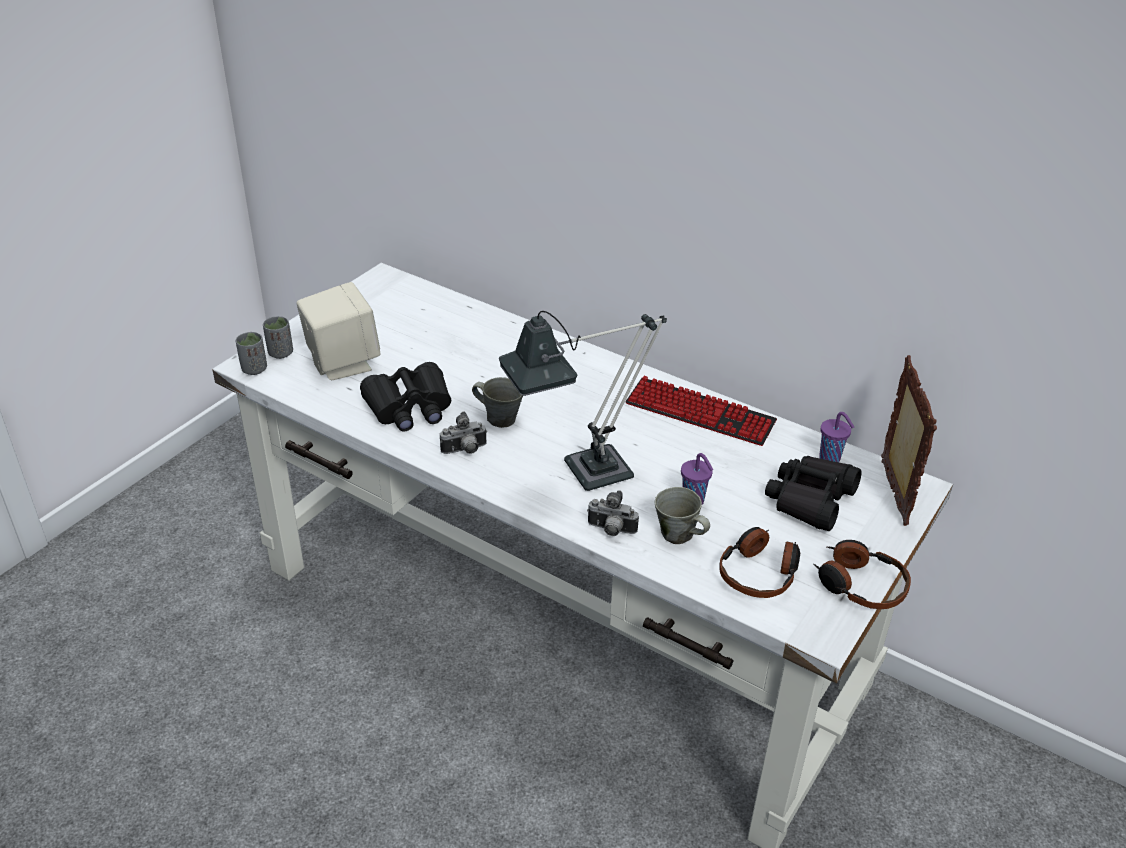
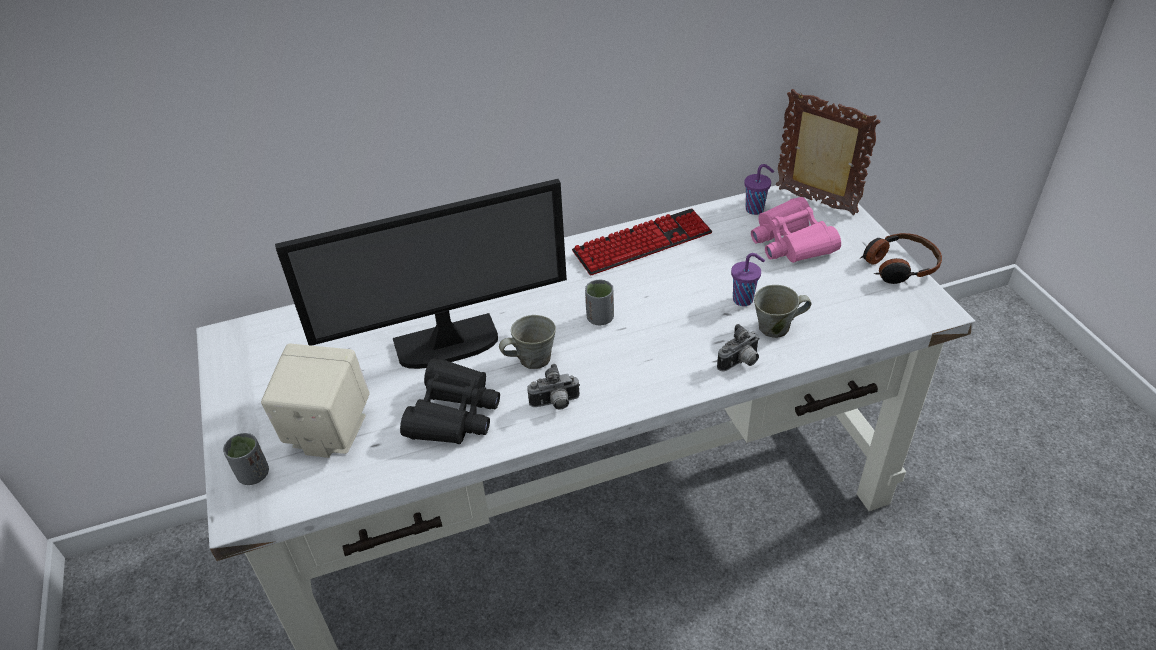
camera: 50 degrees left, 5 degrees up
grey cup [236,332,267,375] -> grey cup moved to [585,279,614,325]
camera [440,412,487,454] -> camera turned 60 degrees clockwise [527,364,580,410]
table lamp [499,311,667,491] -> none
headphones [720,527,800,598] -> none
black binoculars [765,456,862,531] -> pink binoculars [751,197,841,263]
none -> monitor [275,179,567,369]

